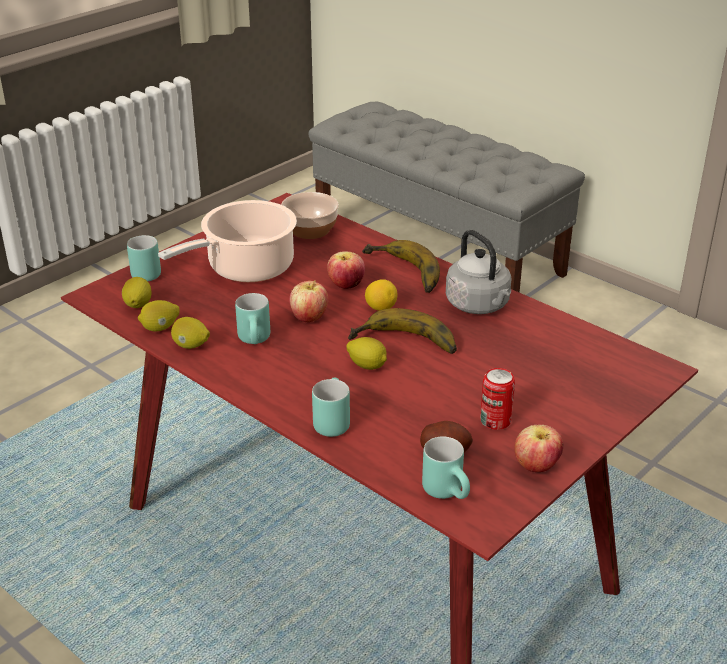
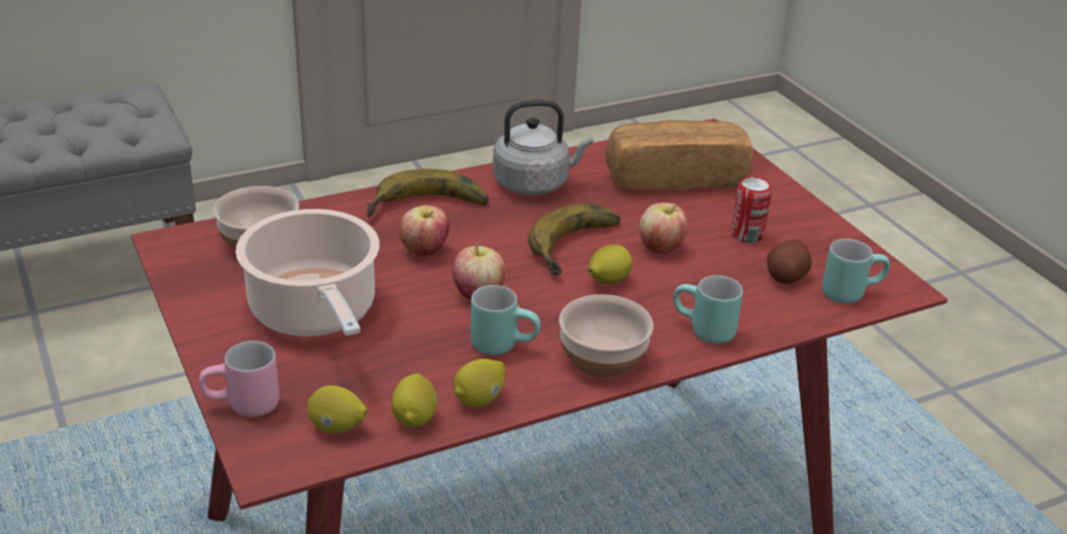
camera: 70 degrees left, 0 degrees up
turquoise mug [127,235,161,281] -> pink mug [199,341,279,417]
lemon [365,279,398,311] -> none
apple [514,425,563,472] -> apple moved to [639,202,688,253]
none -> bowl [559,294,653,378]
none -> bread [605,120,753,190]

